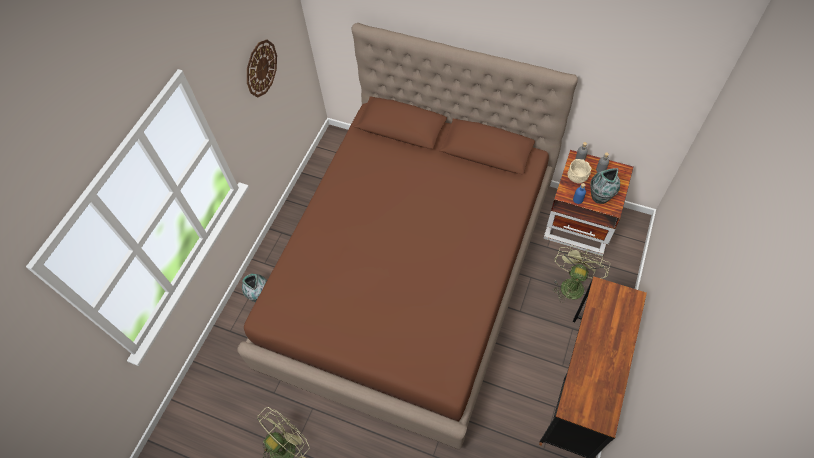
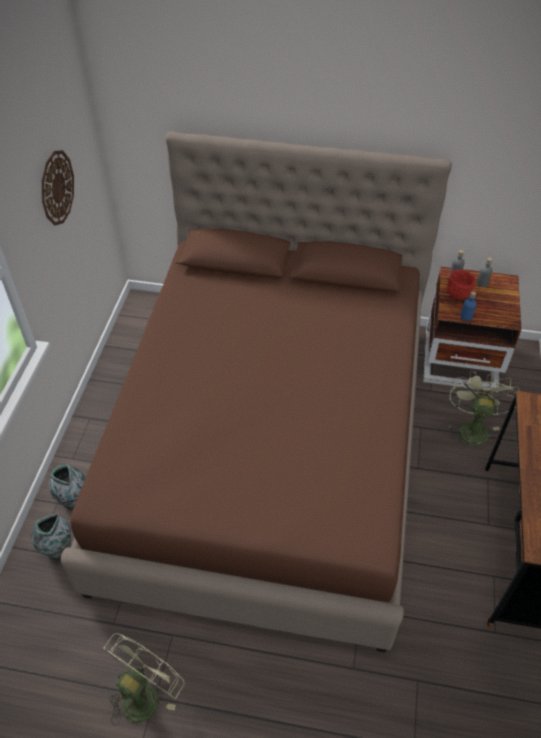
camera: 15 degrees left, 10 degrees down
beige bowl [567,159,591,183] -> red bowl [447,270,476,299]
vase [590,168,620,204] -> vase moved to [31,513,71,559]

